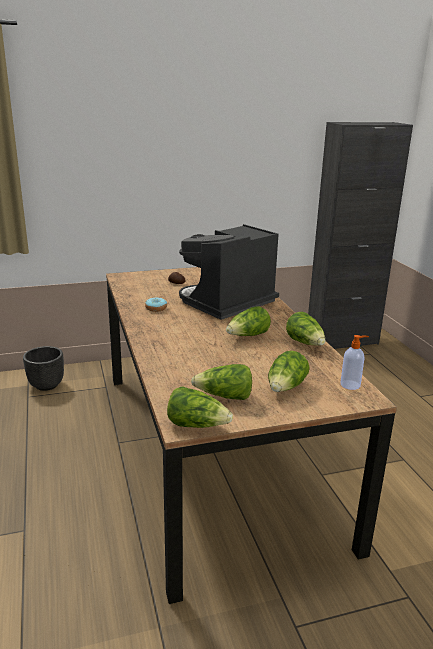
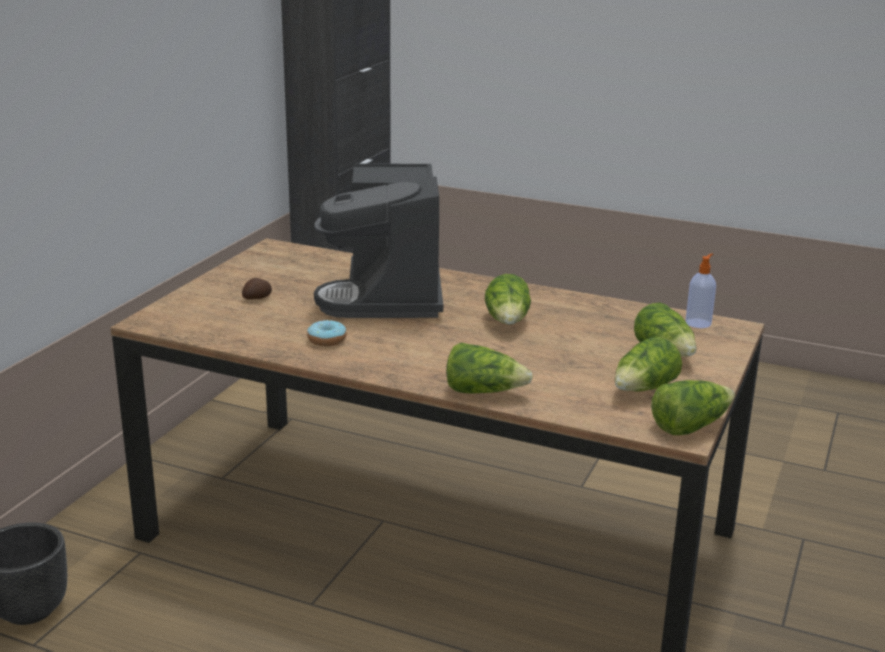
camera: 50 degrees left, 0 degrees up
lettuce [286,312,325,346] -> lettuce moved to [446,343,533,394]

